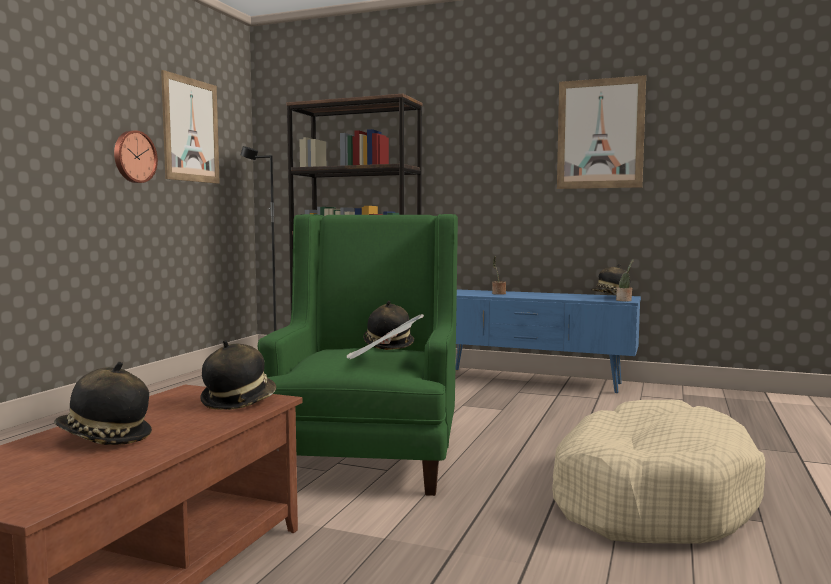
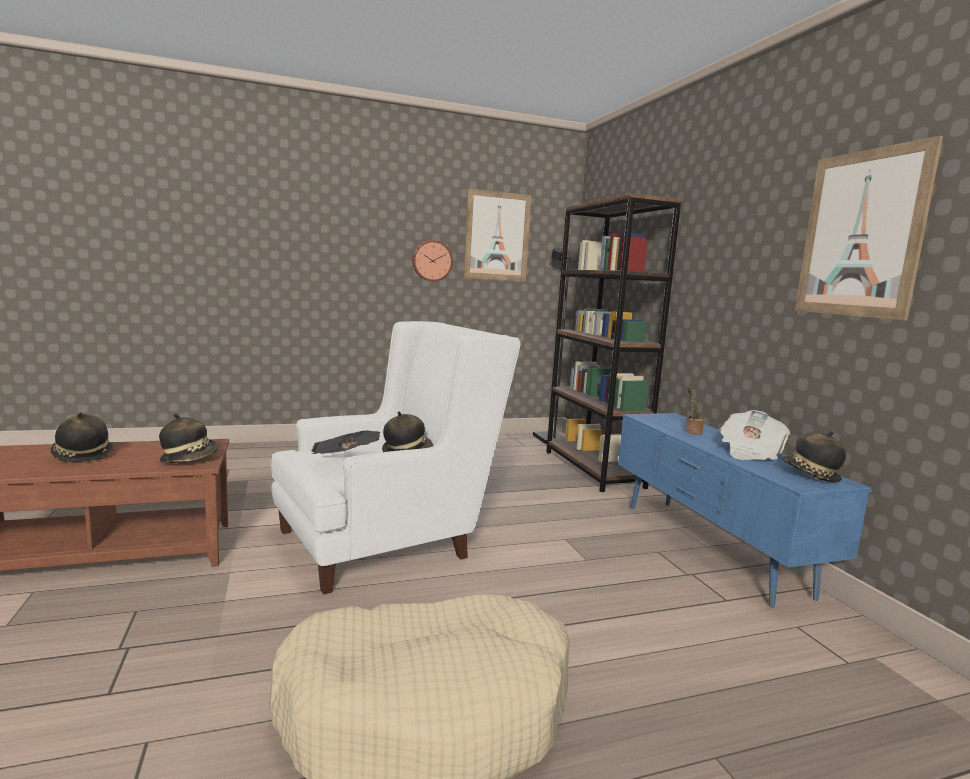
camera: 50 degrees right, 5 degrees up
green armchair [258,214,458,496] -> white armchair [271,321,521,594]
potted plant [616,259,634,301] -> none
none -> newspaper [720,410,790,460]

